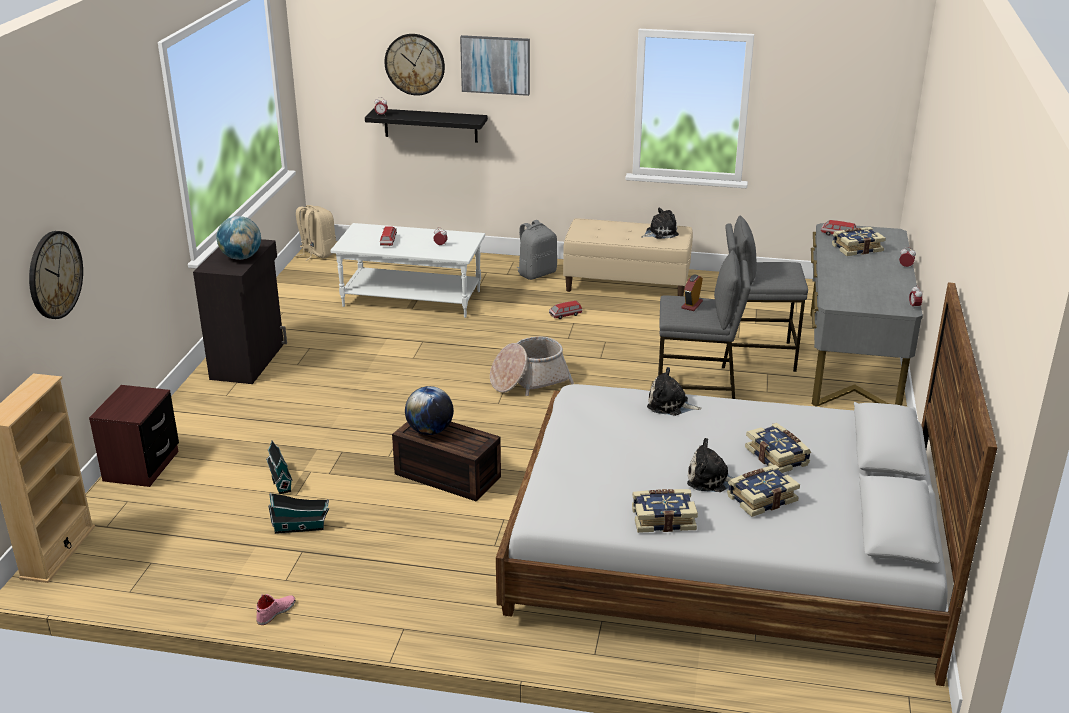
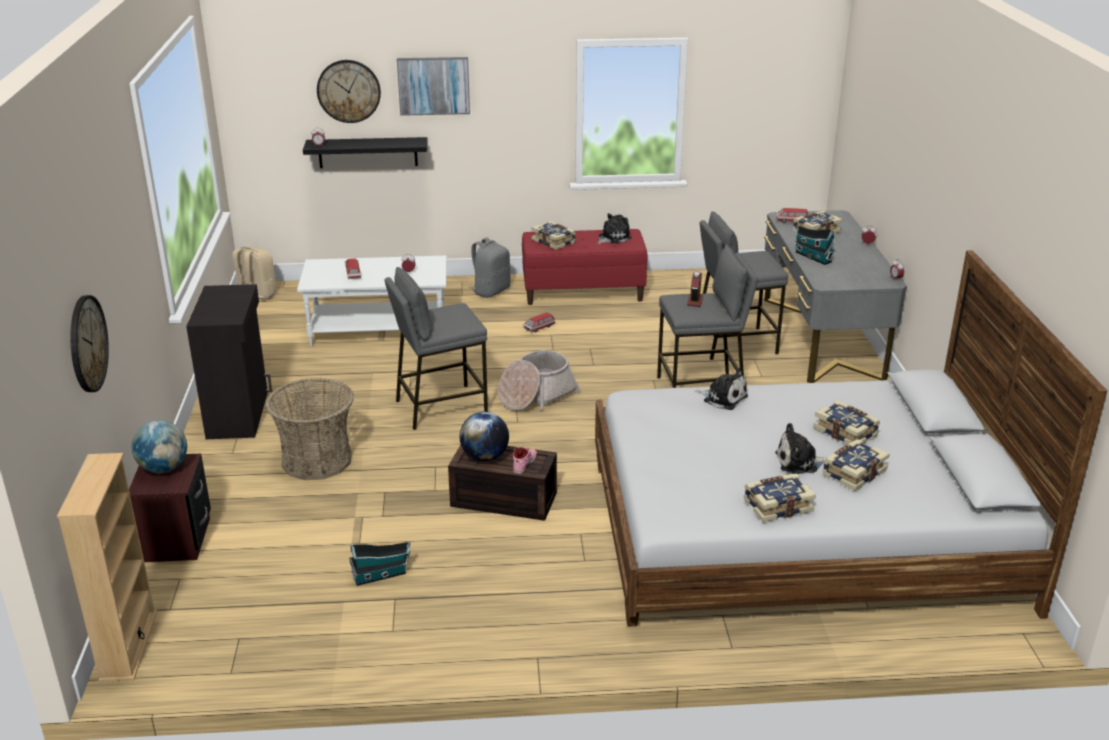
camera: 15 degrees left, 0 degrees up
globe [217,216,261,260] -> globe moved to [132,420,187,473]
pink shoe [256,594,296,625] -> pink shoe moved to [513,447,537,474]
toy house [266,441,293,494] -> toy house moved to [794,225,835,265]
beige bench [563,218,693,296] -> red bench [522,229,648,305]
plush toy [647,367,702,416] -> plush toy turned 150 degrees counterclockwise [695,368,748,410]
none -> basket [265,378,354,480]
none -> grey stool [385,267,488,430]
none -> book [531,221,576,250]

